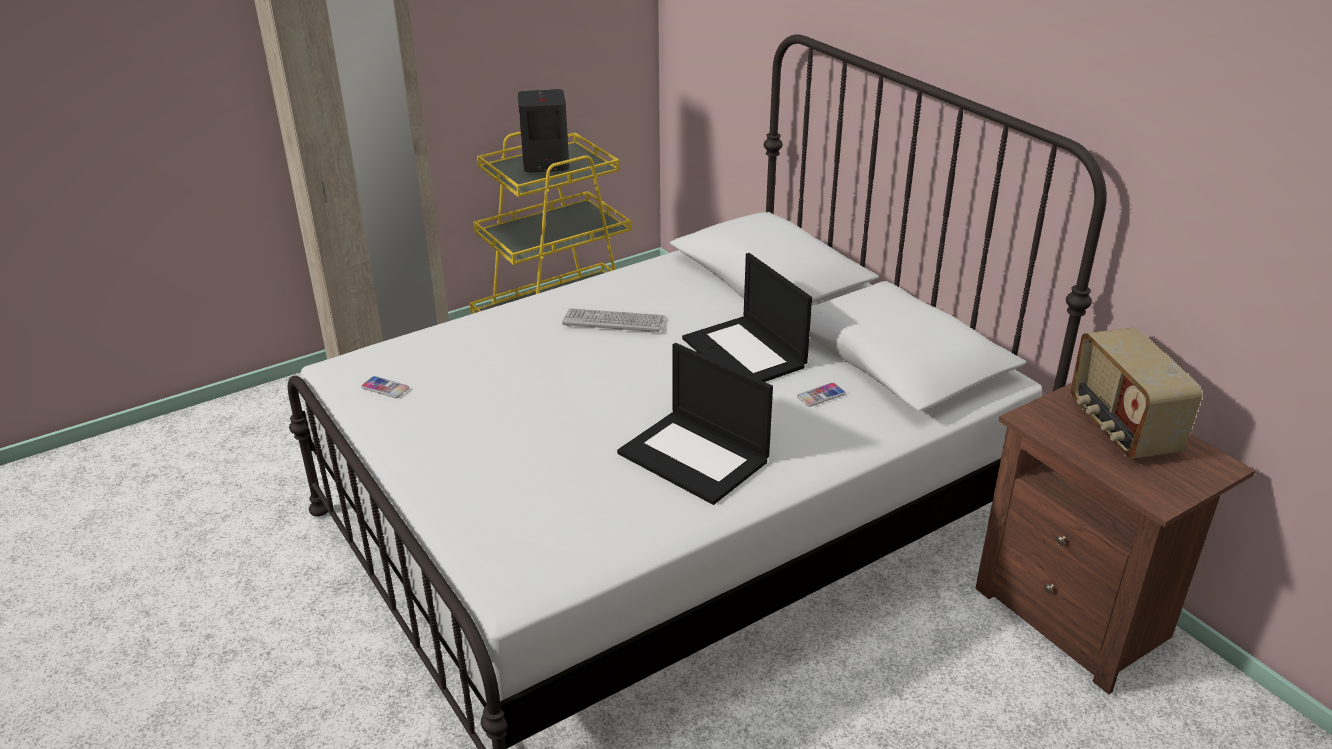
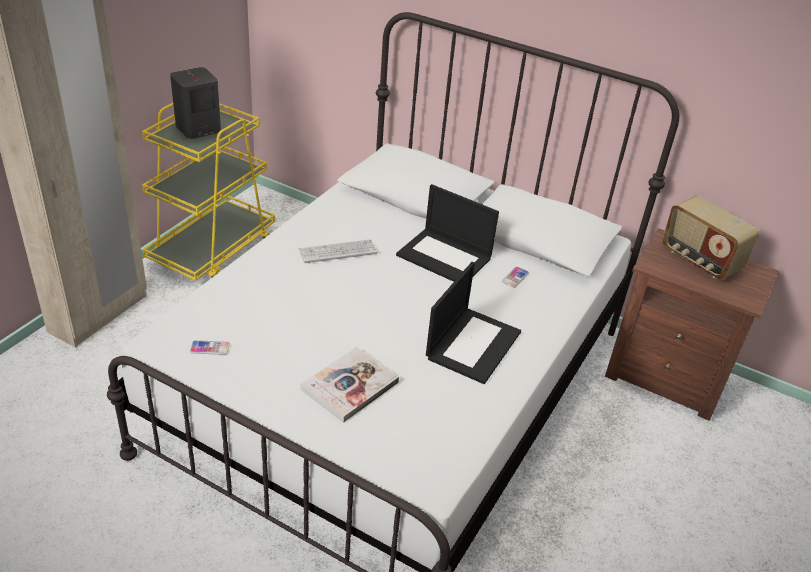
camera: 30 degrees left, 5 degrees up
laptop [617,343,773,505] -> laptop turned 75 degrees counterclockwise [426,262,521,384]
none -> book [301,347,399,423]

